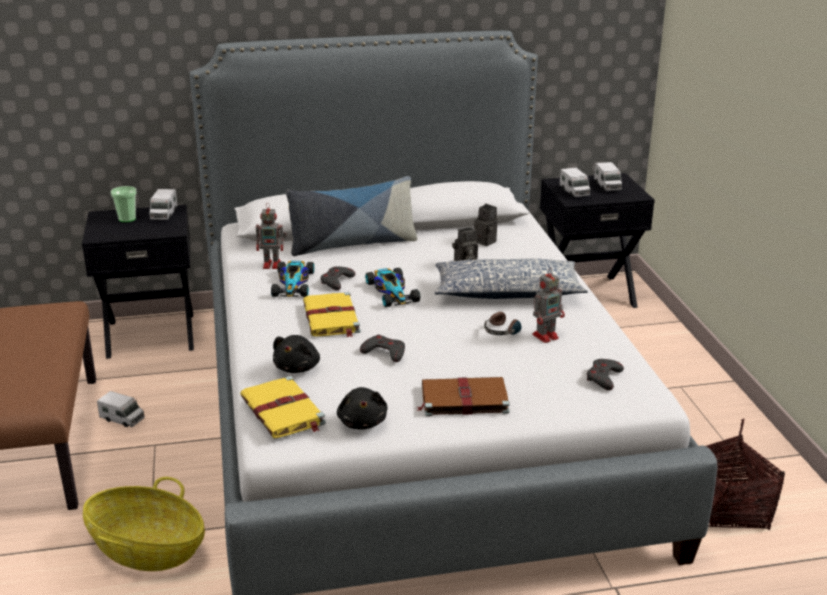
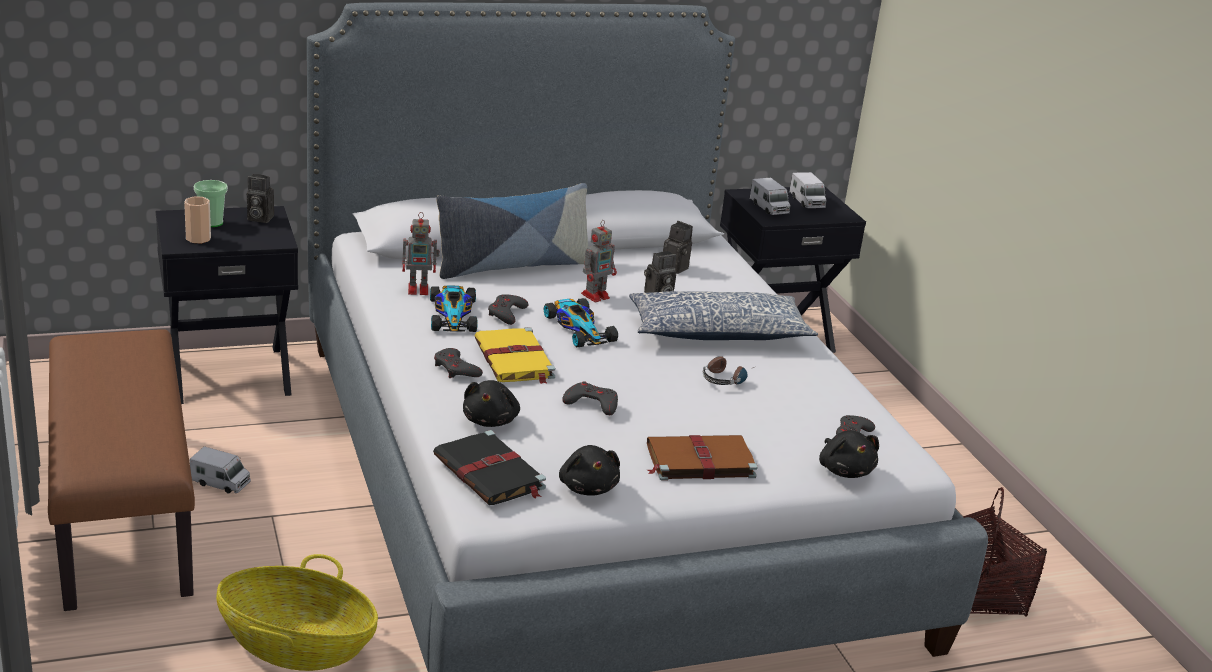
camera: 10 degrees left, 0 degrees up
toy truck [148,189,178,220] -> camera [247,174,274,223]
yellow book [240,376,326,438] -> black book [433,430,546,505]
toy robot [532,268,565,343] -> toy robot moved to [581,220,617,302]
none -> cup [184,196,211,243]
none -> grey game controller [434,348,483,378]
none -> black plush toy [819,430,879,478]

